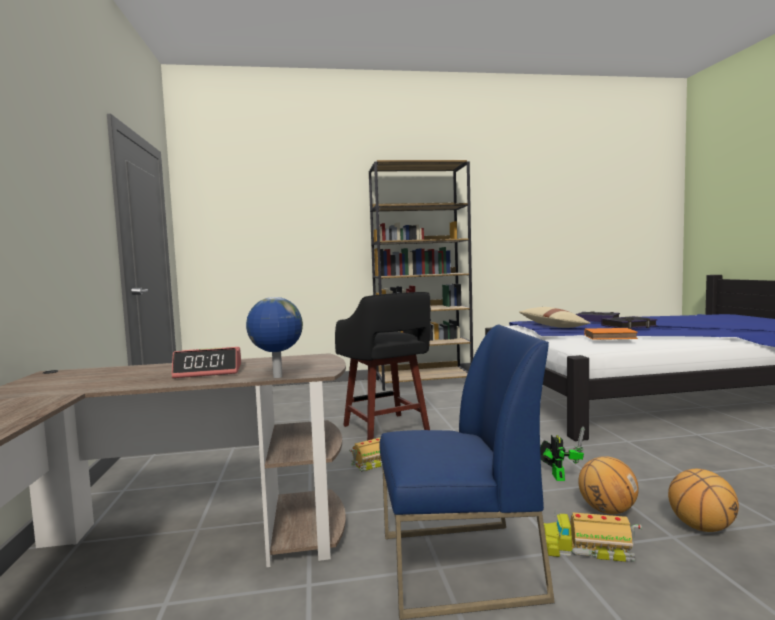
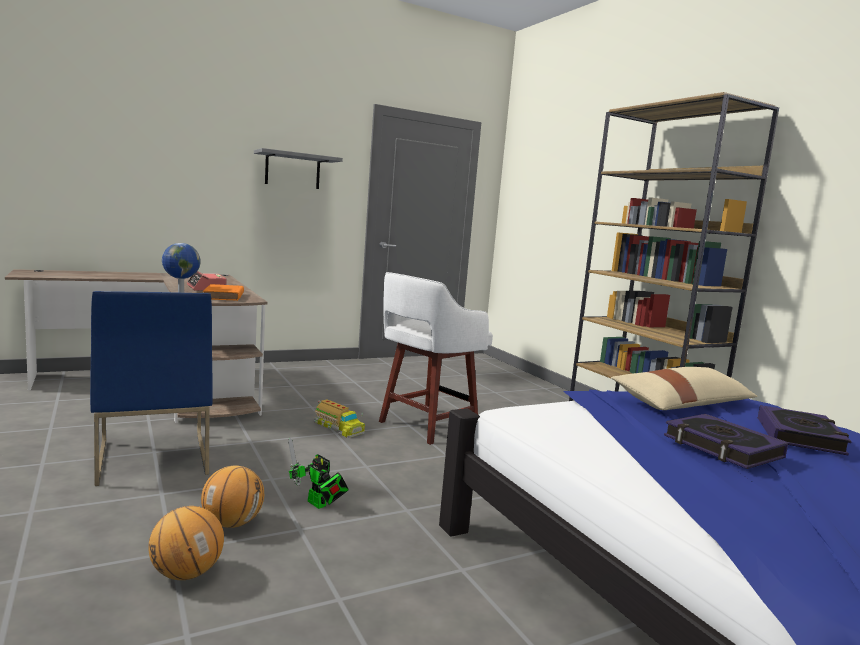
camera: 70 degrees right, 5 degrees up
black stool [335,292,431,441] -> white stool [379,272,493,445]
toy robot [540,426,585,481] -> toy robot turned 60 degrees clockwise [288,438,349,509]
toy truck [544,512,642,562] -> none
orange book [584,328,638,340] -> orange book moved to [203,284,244,301]
none -> grey shelf [254,148,343,189]

